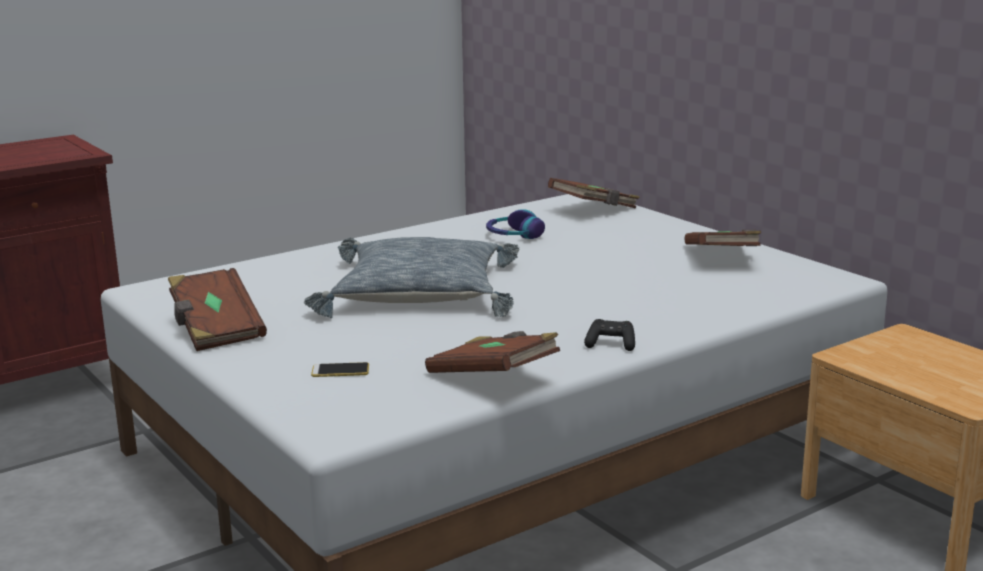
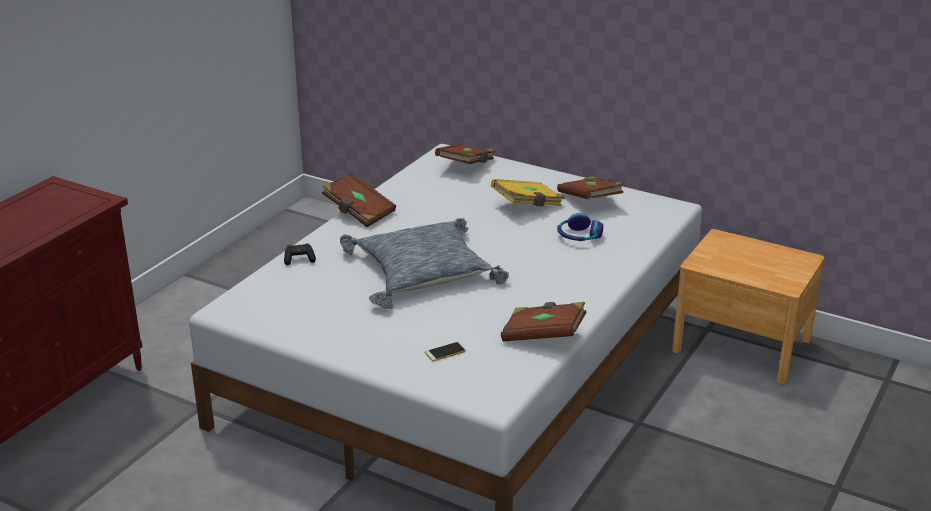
camera: 25 degrees left, 10 degrees up
brown book [168,268,267,351] -> brown book moved to [322,173,396,227]
headphones [486,209,545,239] -> headphones moved to [557,213,603,241]
black game controller [584,319,635,351] -> black game controller moved to [284,244,316,265]
none -> yellow book [491,179,565,206]

